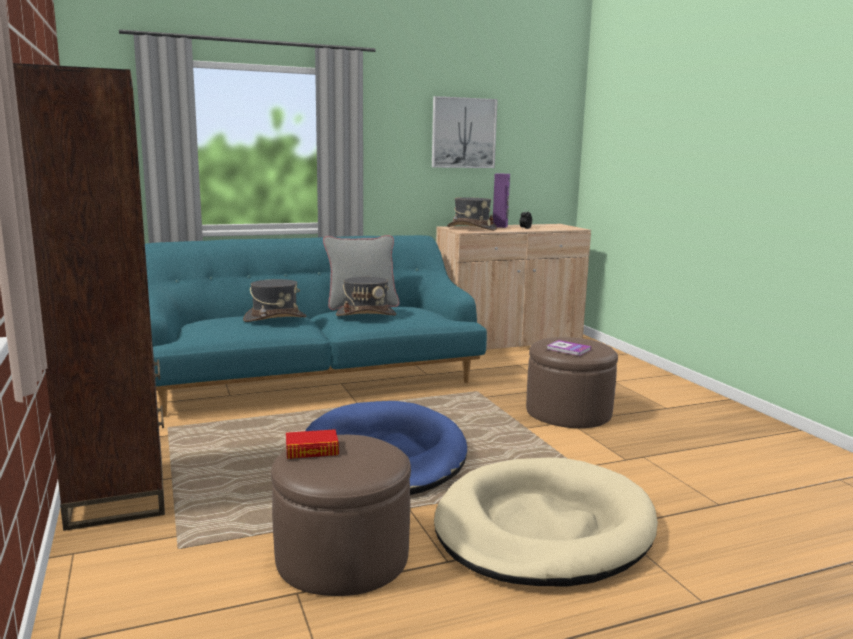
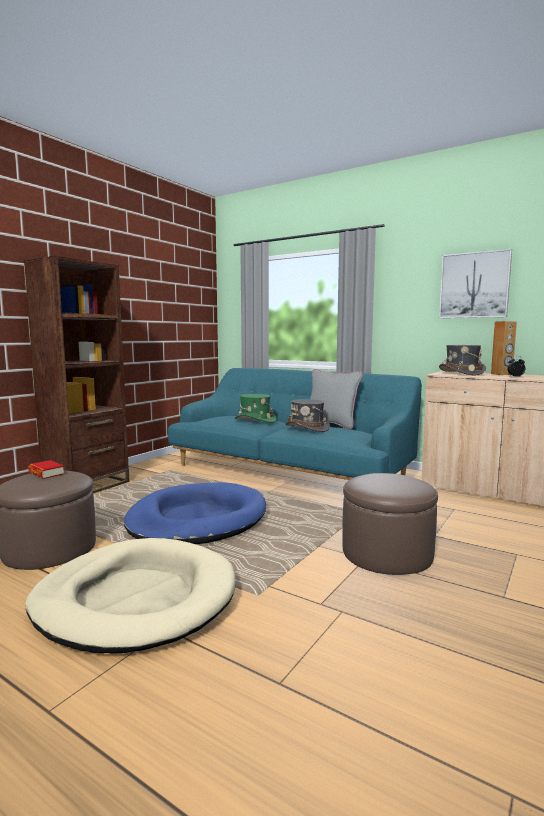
camera: 55 degrees right, 5 degrees down
grey hat [243,279,307,322] -> green hat [235,394,276,423]
purple speaker [493,173,510,228] -> brown speaker [491,321,517,375]
book [547,340,591,356] -> none

